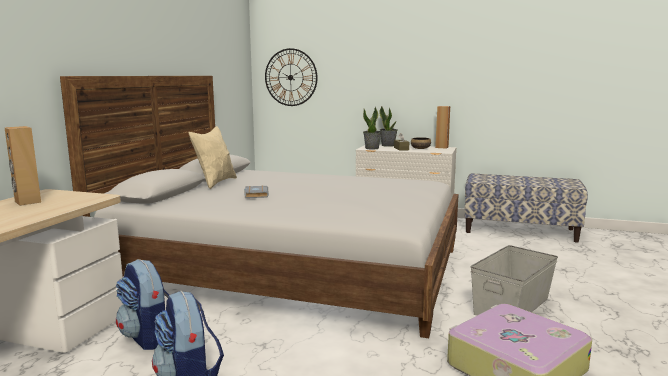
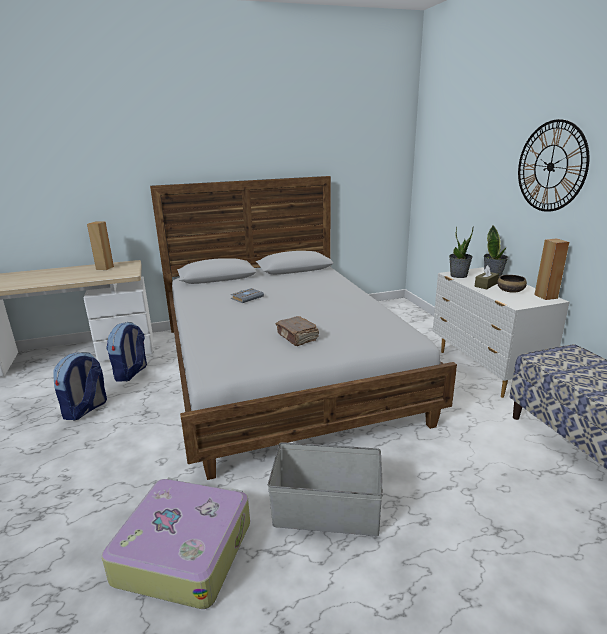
camera: 55 degrees right, 10 degrees up
beige pillow [189,126,237,189] -> none
wall clock [265,48,318,106] -> wall clock moved to [518,119,589,212]
none -> brown book [275,316,319,346]

